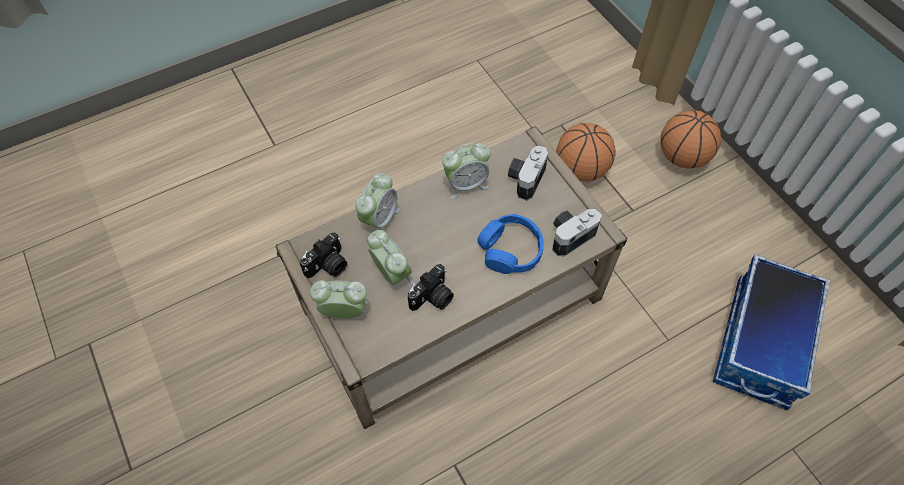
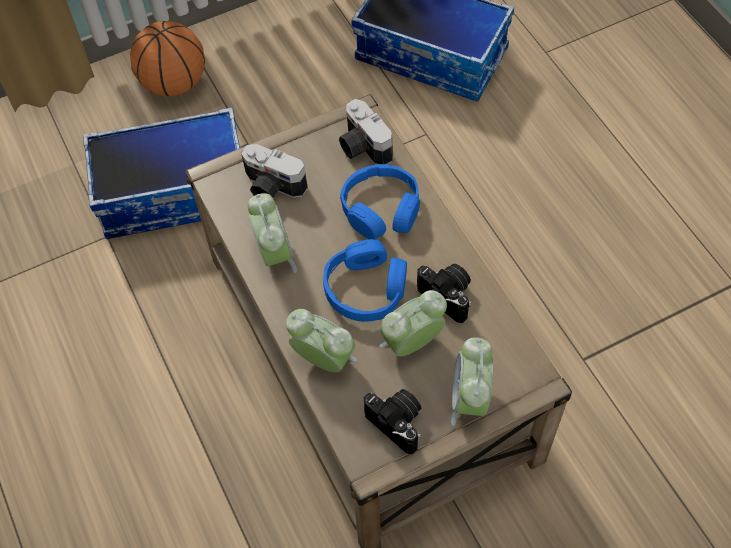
camera: 85 degrees left, 0 degrees up
basketball [556,123,616,182] -> storage box [83,108,242,239]
none -> blue headphones [323,239,407,322]

